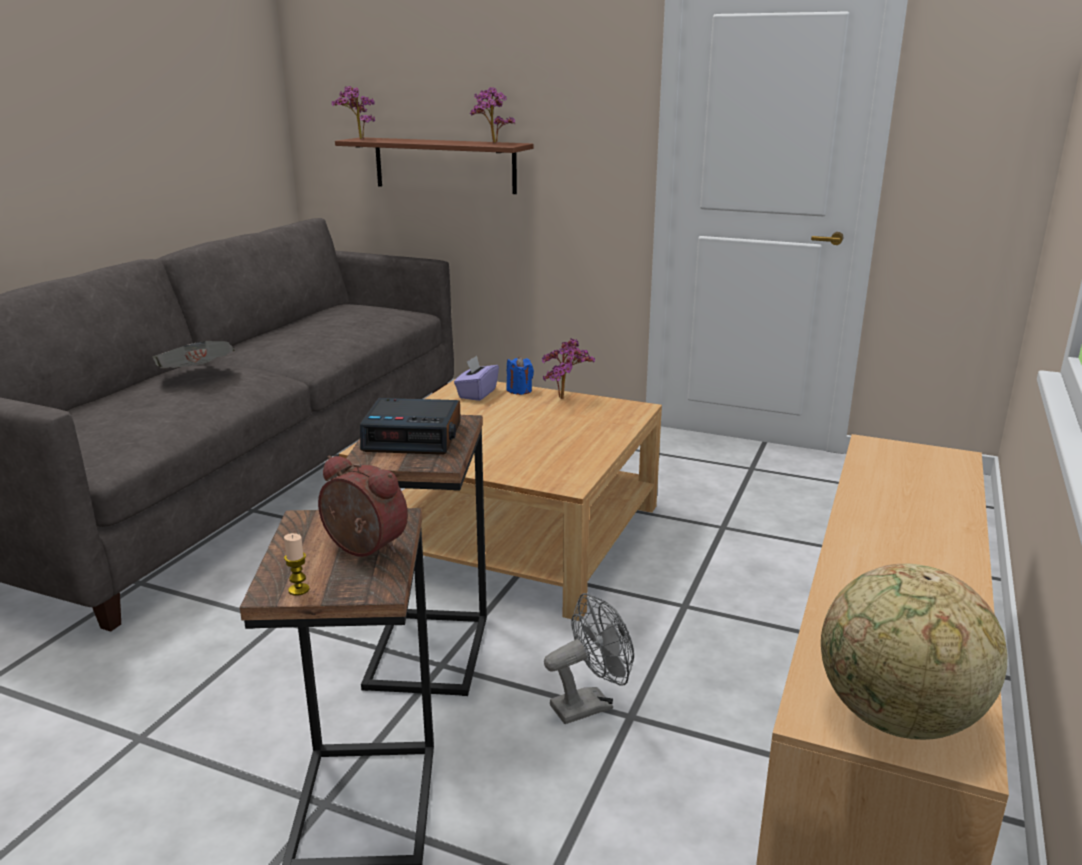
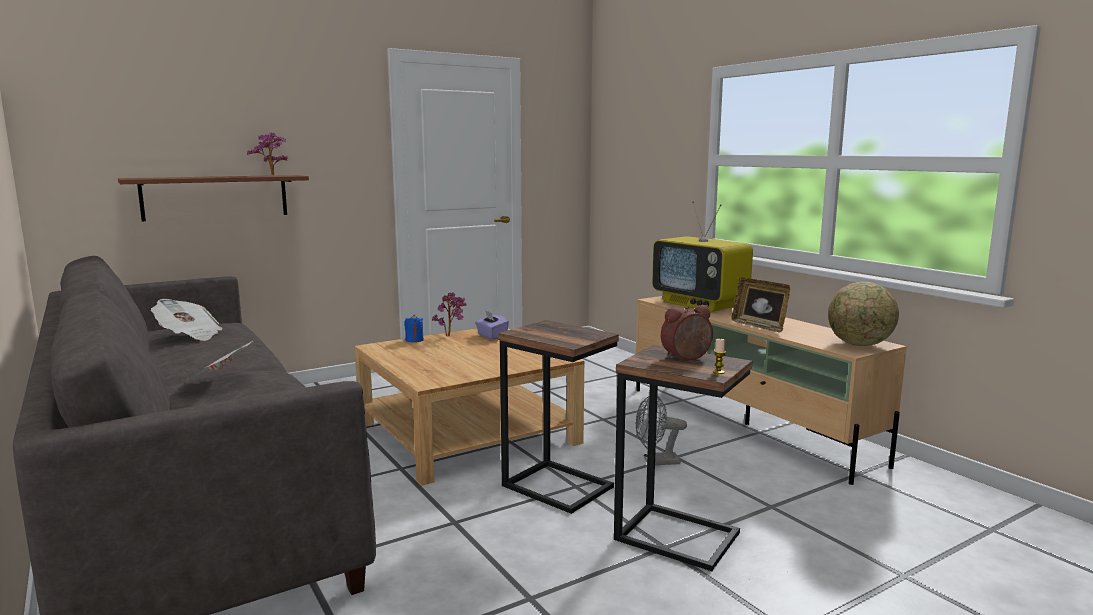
camera: 55 degrees left, 10 degrees down
potted plant [332,86,375,139] -> none
alarm clock [360,398,461,455] -> none
purple tissue box [454,356,499,401] -> purple tissue box moved to [475,310,509,340]
grey fan [544,593,634,724] -> grey fan turned 105 degrees counterclockwise [636,395,687,465]
none -> newspaper [151,299,223,341]
none -> television [652,201,753,312]
none -> picture frame [731,277,790,332]

